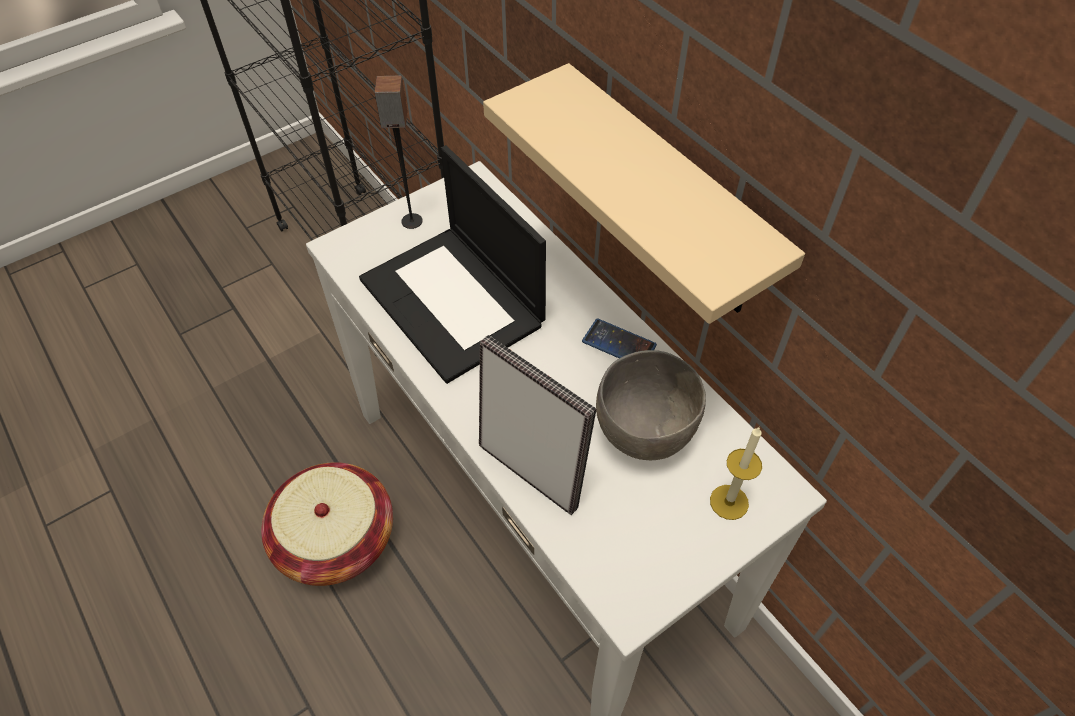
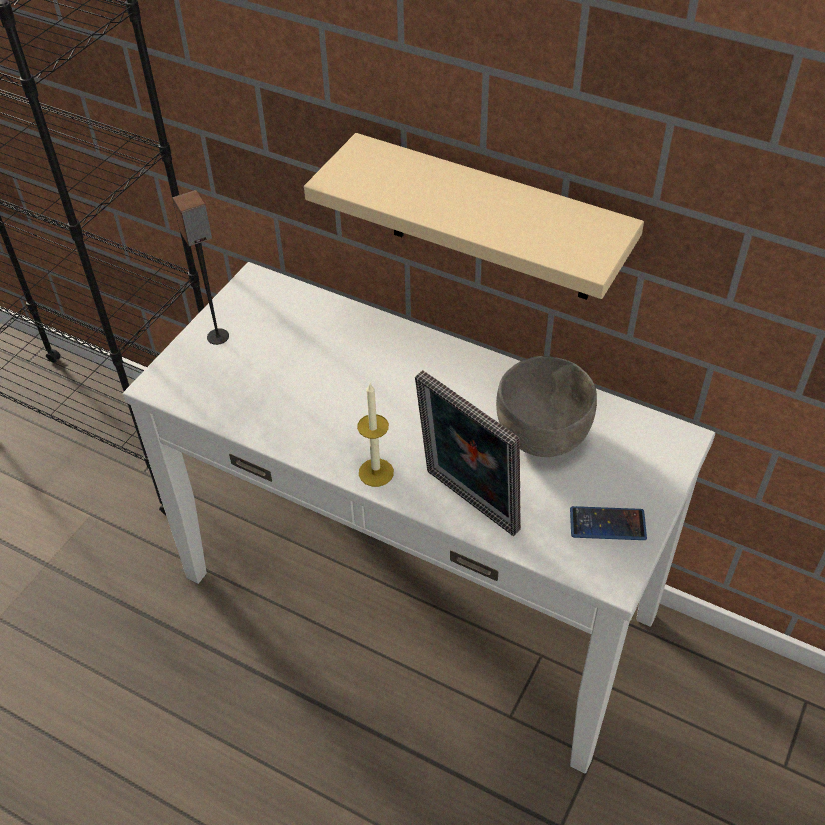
camera: 25 degrees left, 5 degrees down
basket [261,462,393,586] -> none
laptop [359,145,546,384] -> none
picture frame [479,335,596,515] -> picture frame turned 150 degrees counterclockwise [415,370,521,536]
phone [582,319,657,358] -> phone moved to [570,506,647,540]
candle [710,427,762,520] -> candle moved to [357,384,394,487]

